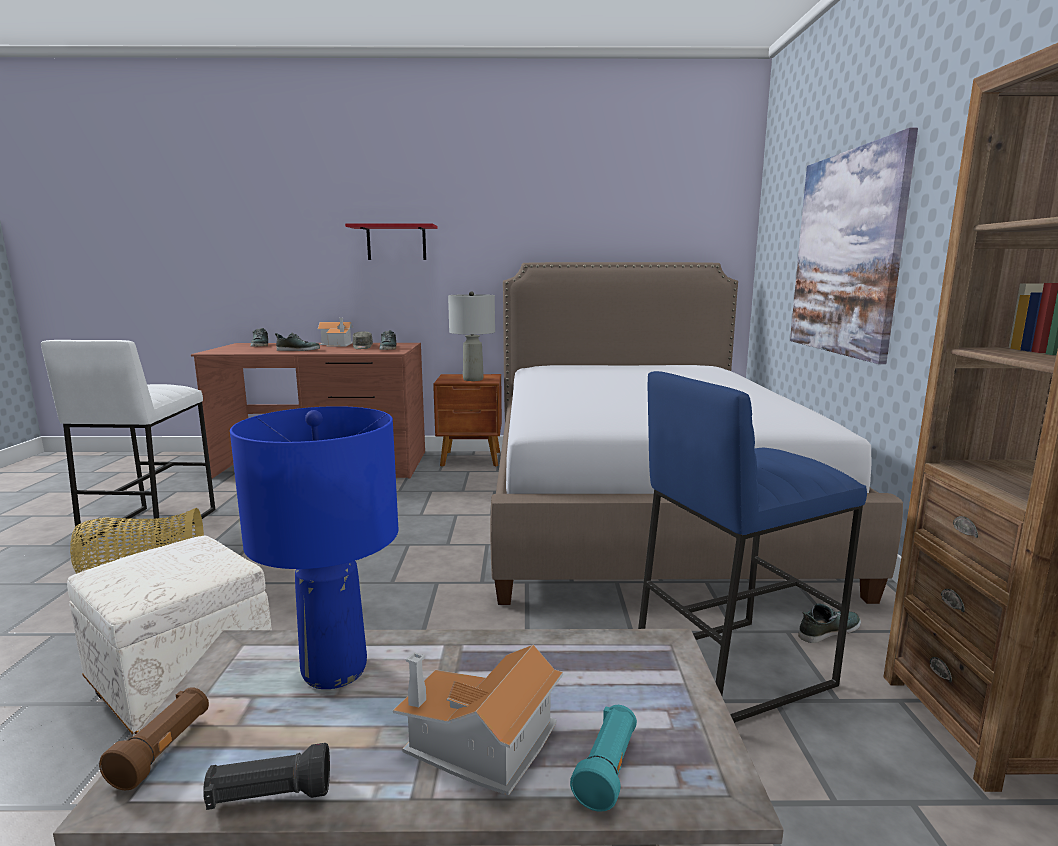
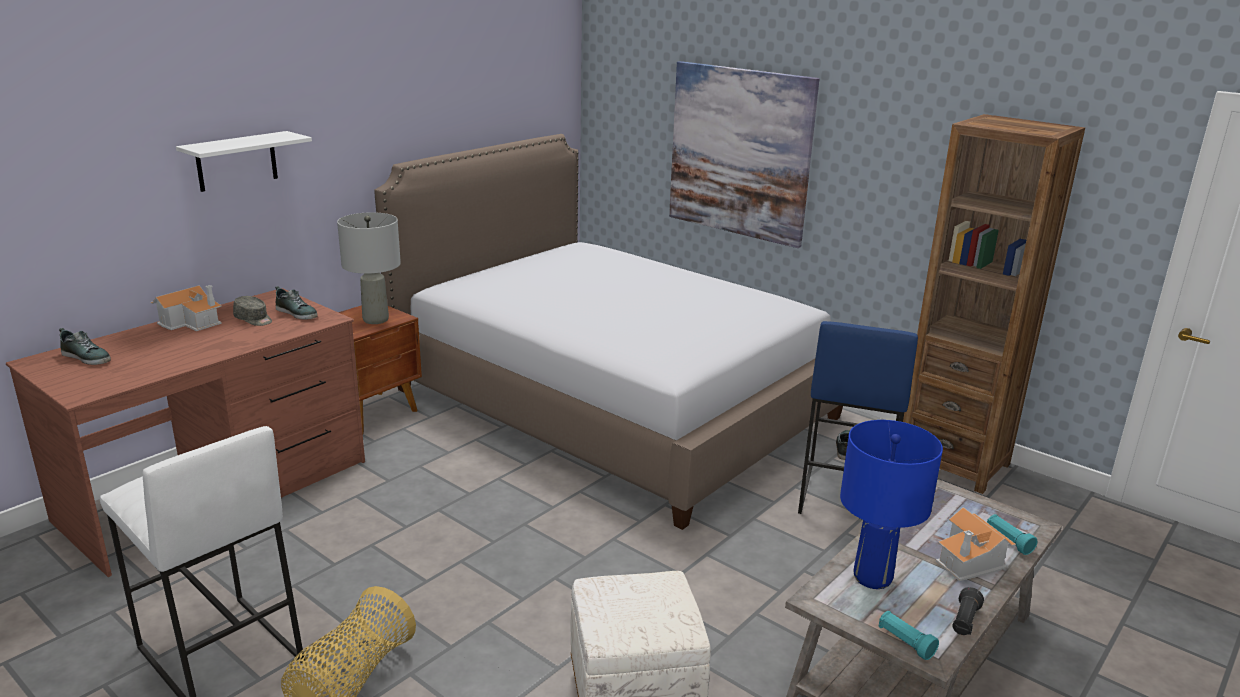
camera: 50 degrees left, 10 degrees up
brown flashlight [99,687,209,790] -> turquoise flashlight [878,611,939,660]
shoe [275,332,320,351] -> none
red shelf [345,223,438,260] -> white shelf [176,131,312,192]

